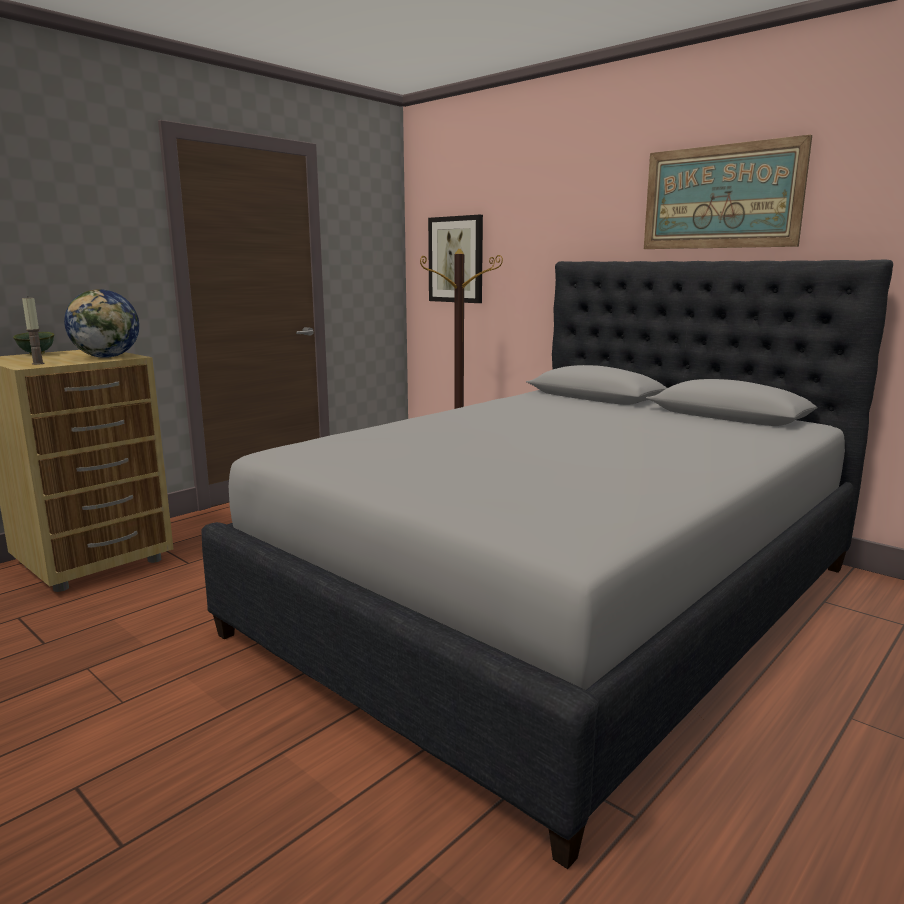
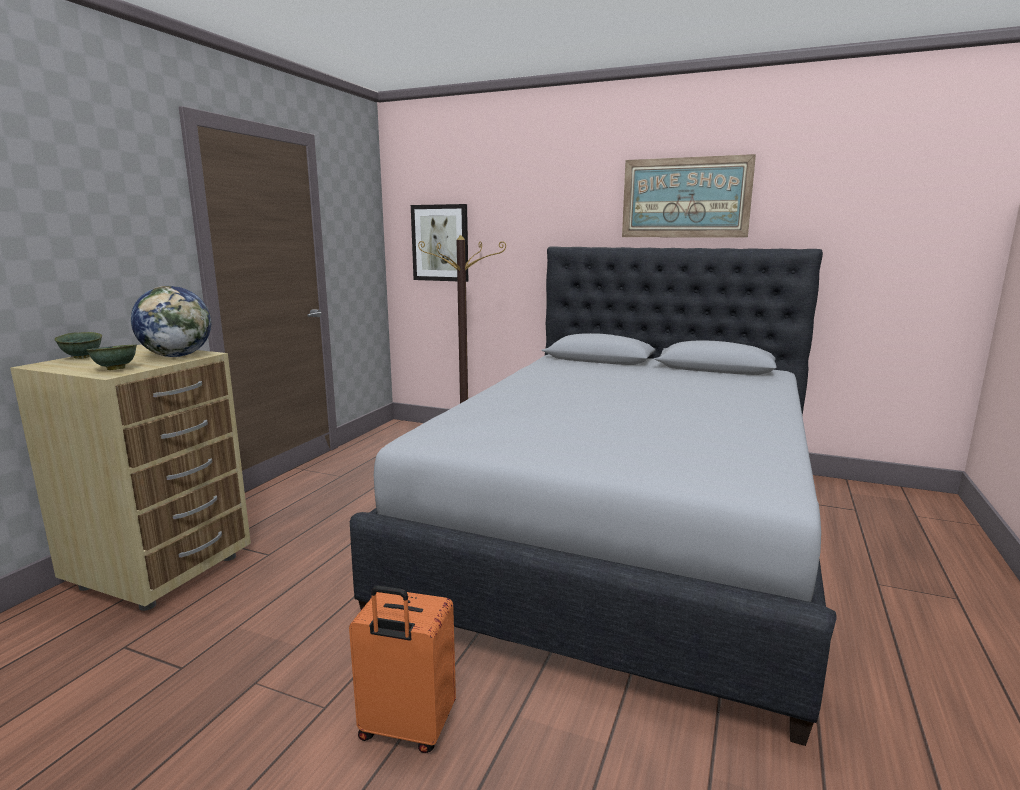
camera: 20 degrees left, 0 degrees up
candle [22,298,45,365] -> green bowl [86,344,137,370]
none -> orange suitcase [349,586,456,753]

